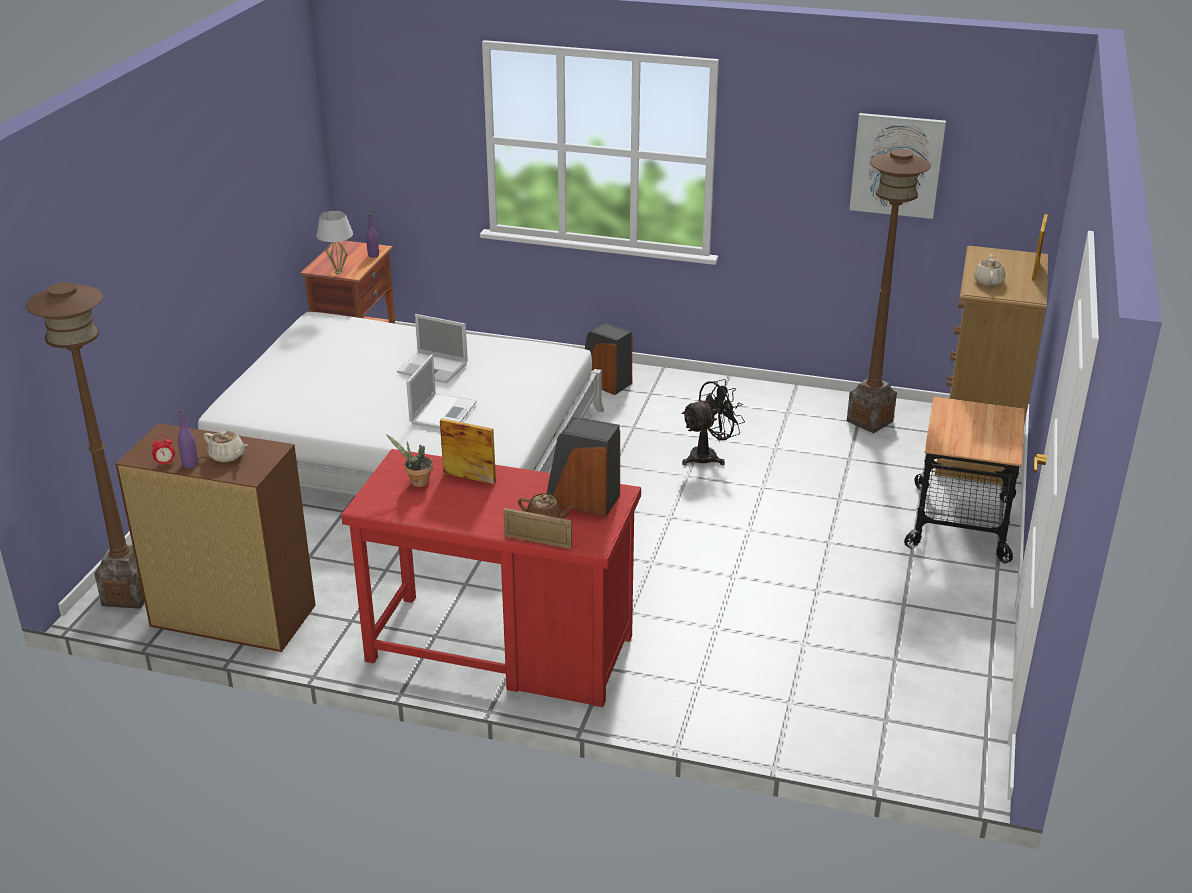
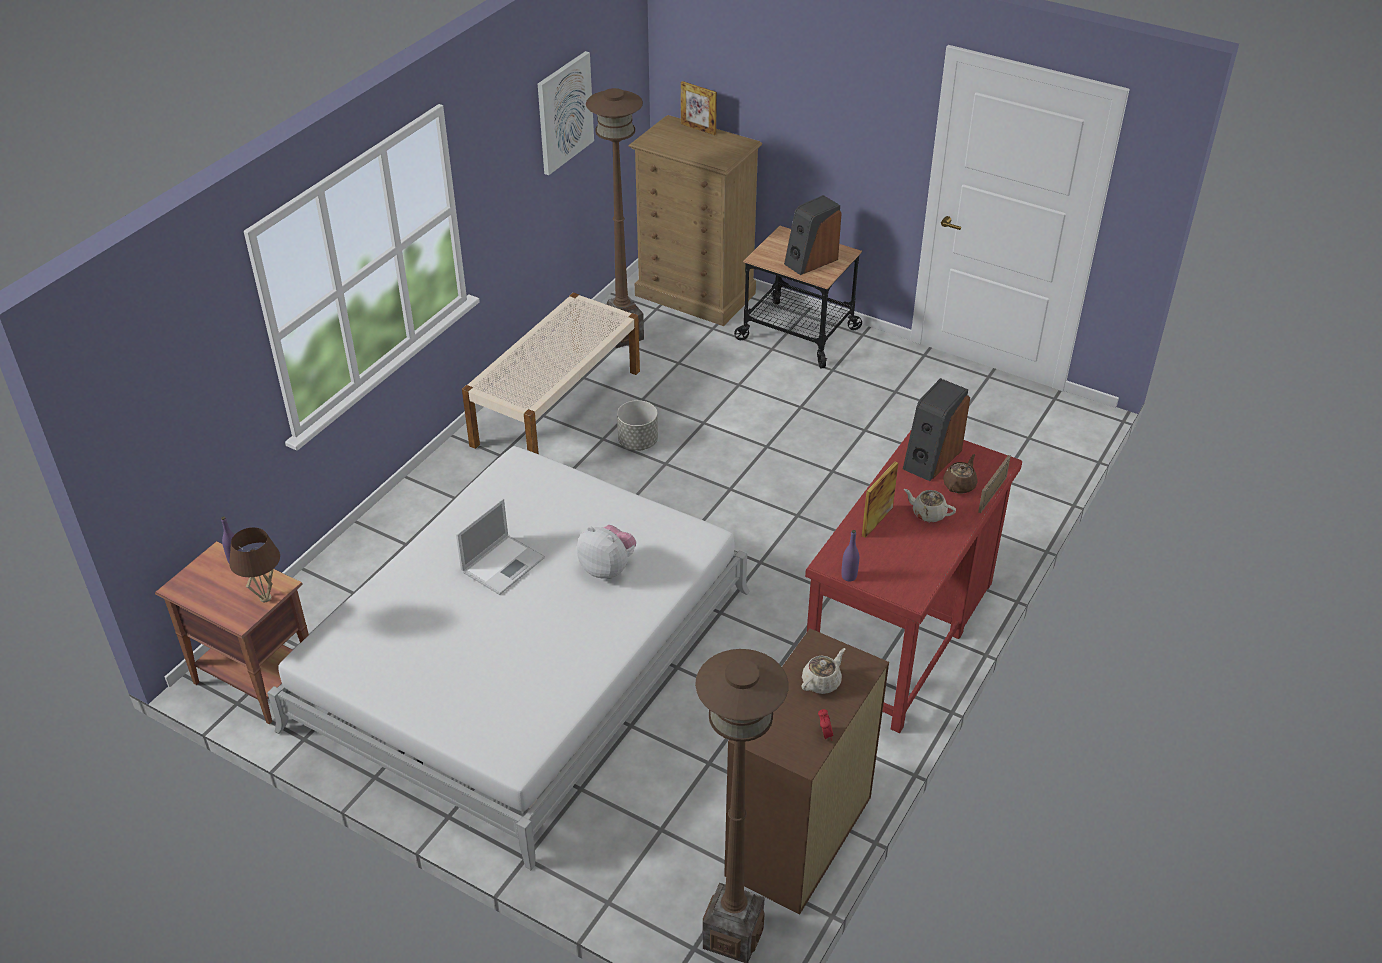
camera: 75 degrees left, 10 degrees up
purple bottle [178,410,198,468] -> purple bottle moved to [841,530,859,581]
white table lamp [316,211,353,274] -> brown table lamp [229,527,280,602]
potted plant [386,434,433,487] -> none
laptop [406,354,477,429] -> plush toy [577,525,636,579]
speaker [585,323,633,395] -> speaker moved to [784,195,842,275]
black fan [681,379,745,465] -> grey planter [617,400,658,451]
beige teapot [974,254,1005,286] -> beige teapot moved to [904,489,956,522]
none -> beige bench [462,292,640,454]

